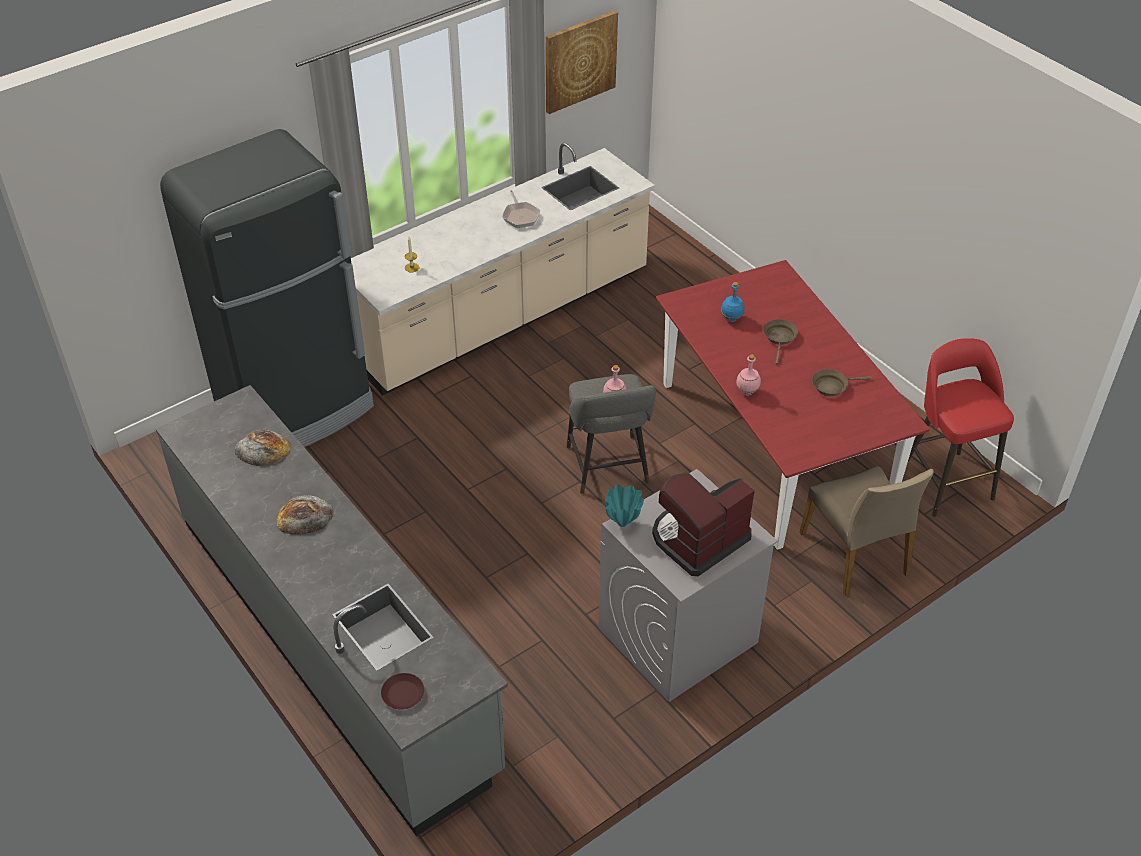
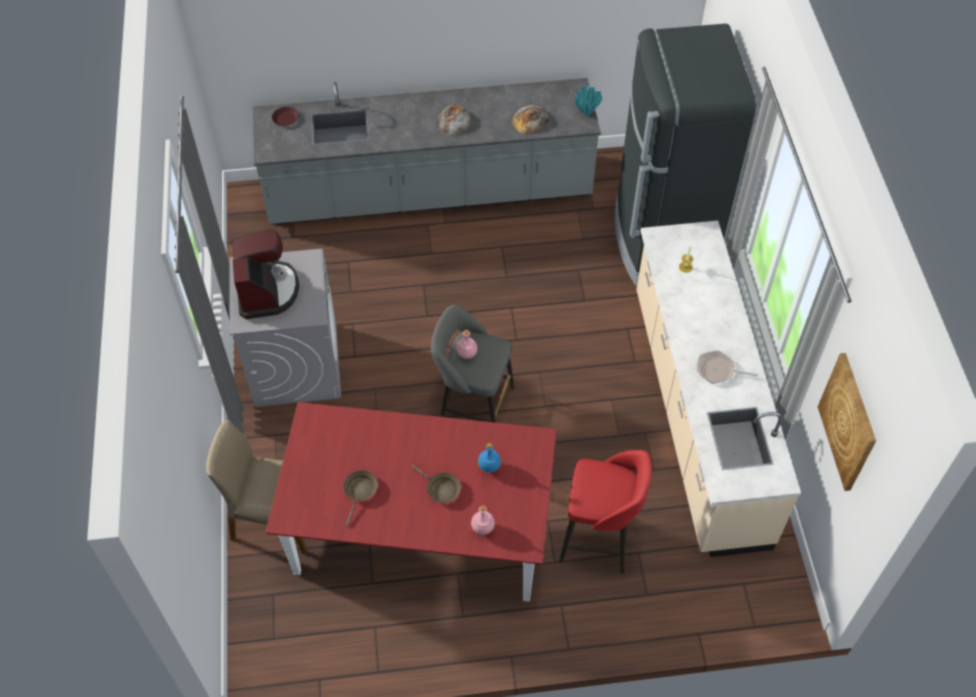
camera: 120 degrees right, 10 degrees up
turquoise vase [605,484,644,527] -> turquoise vase moved to [575,85,603,116]
pink bottle [736,355,761,395] -> pink bottle moved to [471,505,495,535]
red stool [907,338,1014,517] -> red stool moved to [559,450,652,574]

